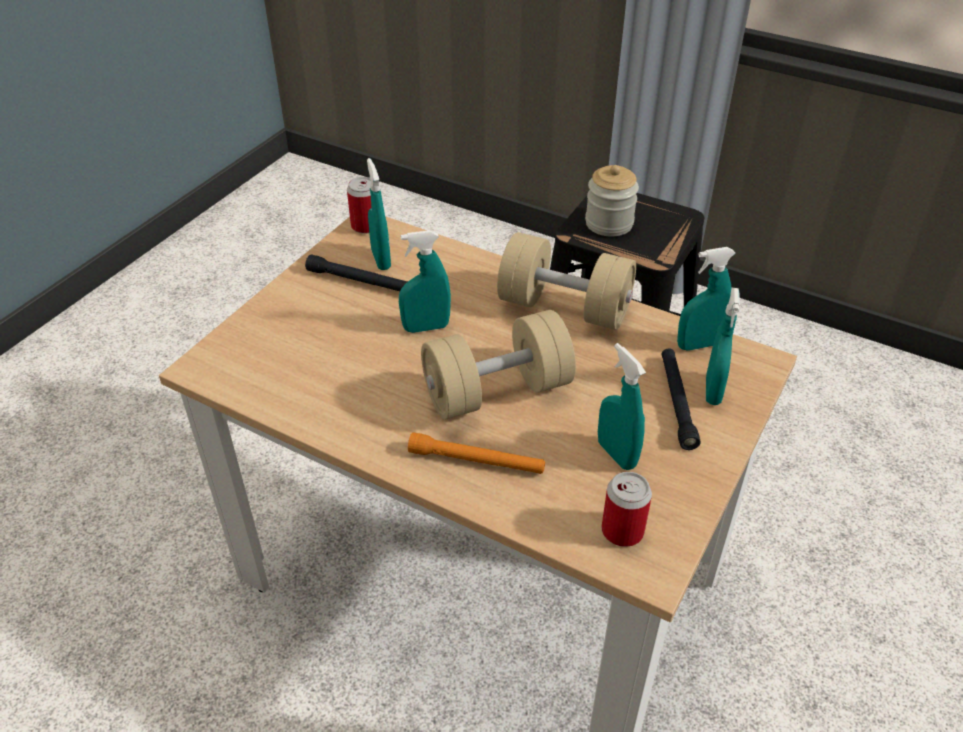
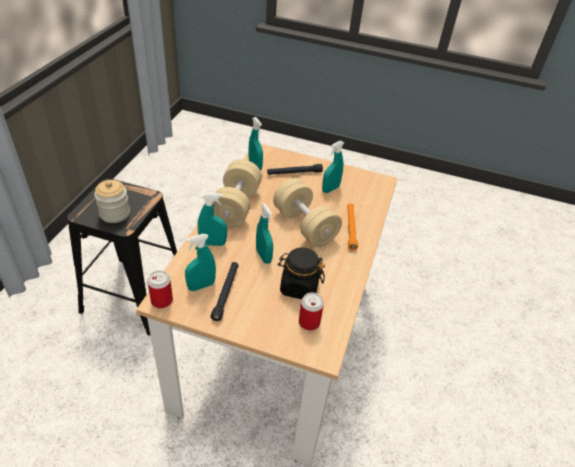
camera: 105 degrees left, 0 degrees up
can [601,472,652,547] -> can moved to [299,292,324,331]
turquoise spray bottle [706,288,740,405] -> turquoise spray bottle moved to [198,193,227,246]
none -> black jar [278,247,325,299]

